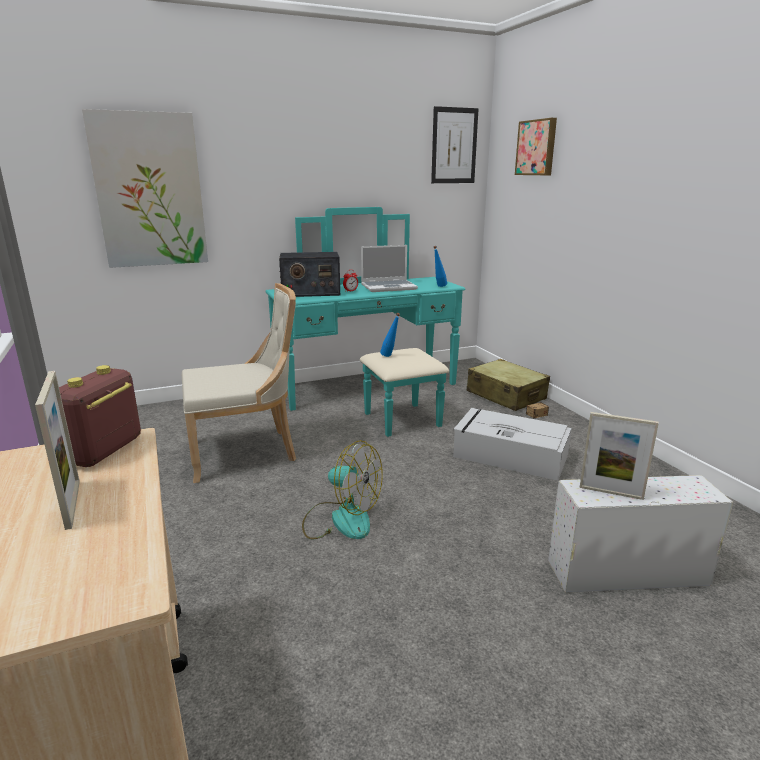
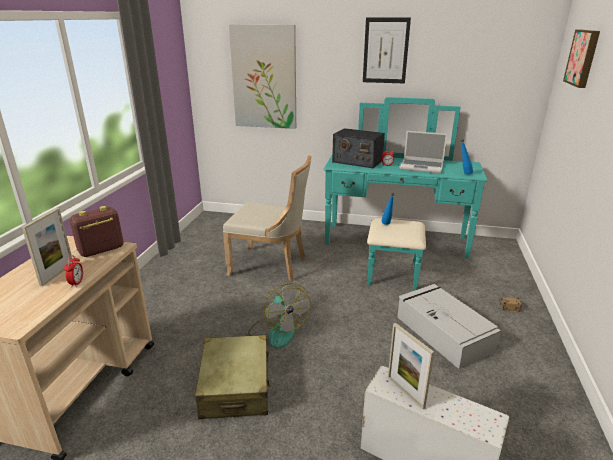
camera: 35 degrees right, 5 degrees up
picture [431,106,479,183] -> picture moved to [363,17,411,83]
beige suitcase [467,359,550,411] -> beige suitcase moved to [195,335,271,419]
none -> alarm clock [64,255,83,287]

